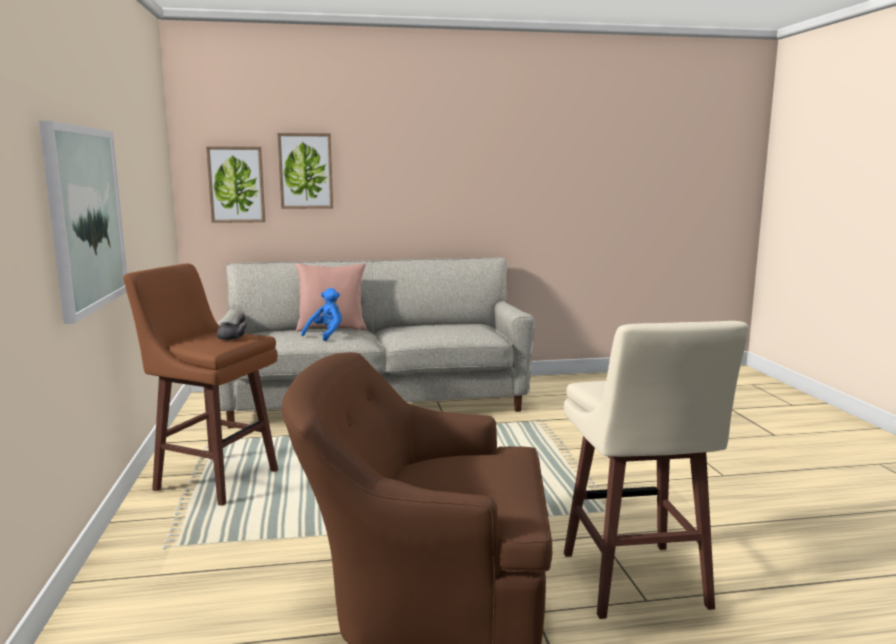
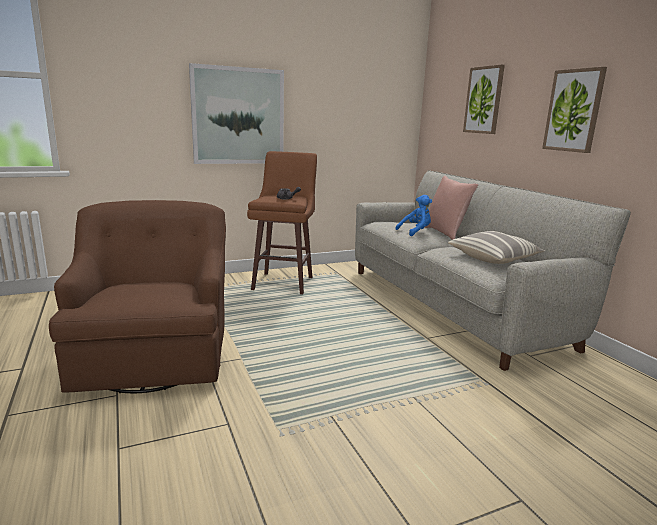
camera: 75 degrees right, 5 degrees up
picture [206,146,265,223] -> picture moved to [542,67,607,153]
blue plush toy [301,288,342,341] -> blue plush toy turned 45 degrees counterclockwise [396,195,432,236]
beige stool [564,321,749,619] -> none
none -> pillow [448,231,545,264]

